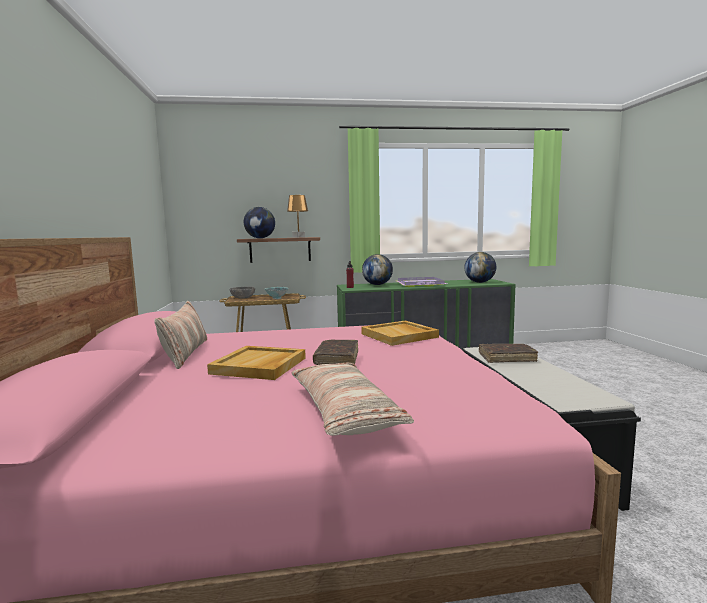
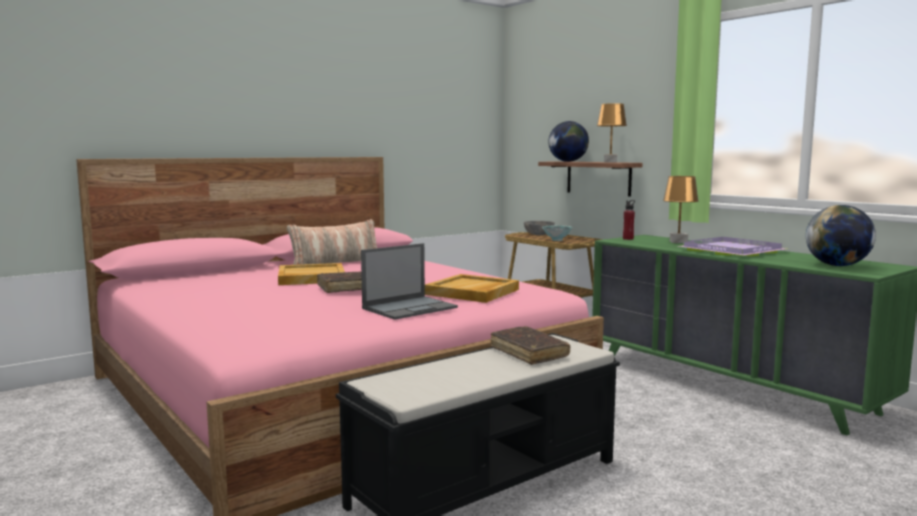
camera: 60 degrees right, 0 degrees up
pillow [292,363,414,436] -> none
globe [362,254,393,285] -> brown table lamp [663,176,698,243]
none -> laptop [361,243,458,320]

